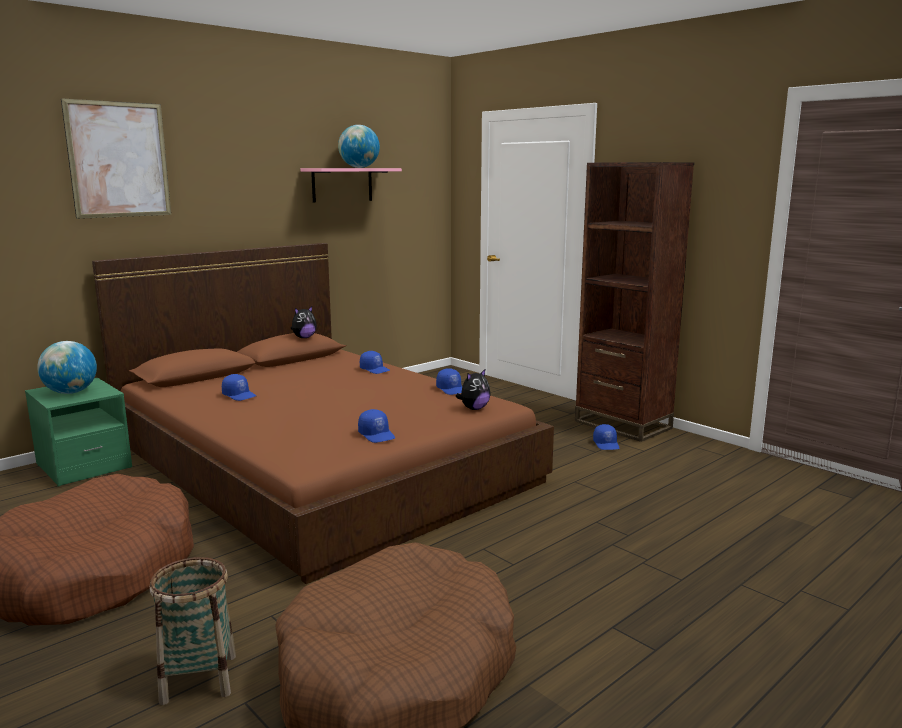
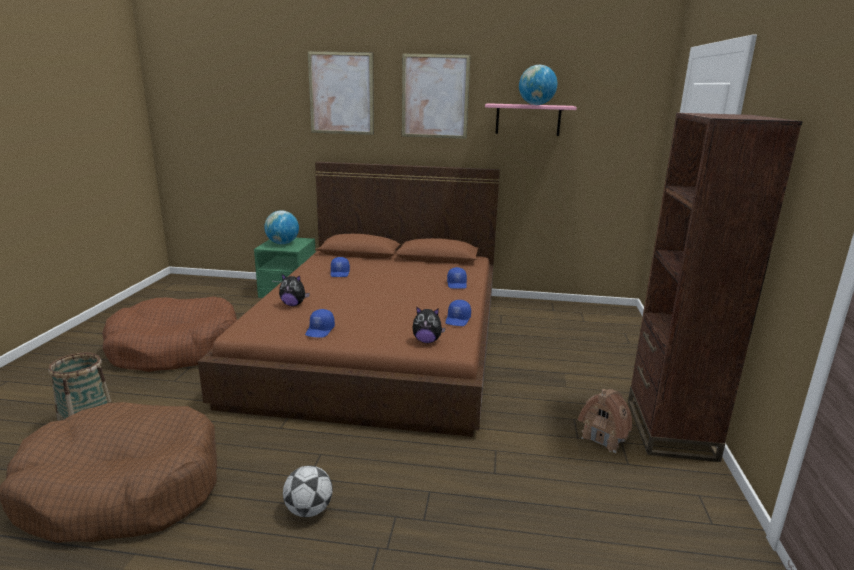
camera: 50 degrees right, 5 degrees up
plush toy [291,306,317,338] -> plush toy moved to [279,274,310,306]
blue cap [593,424,619,450] -> toy house [578,389,632,453]
none -> football [283,465,333,517]
none -> picture [402,54,471,139]

